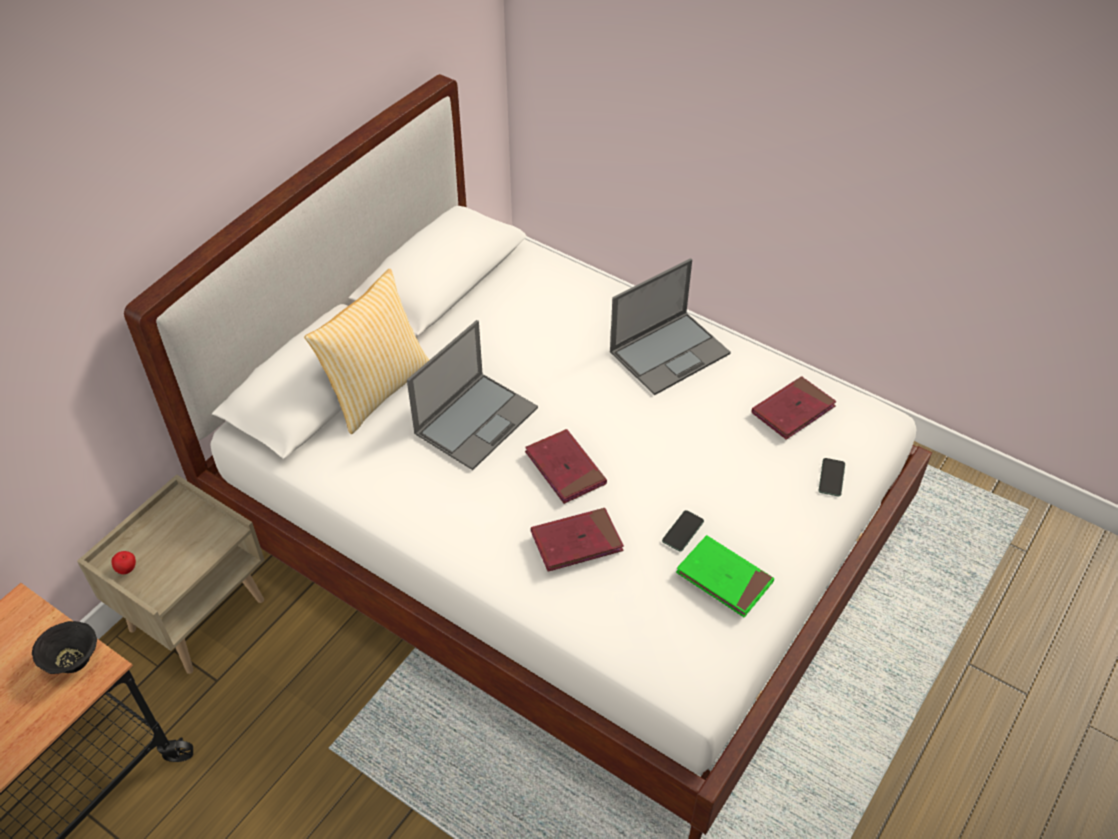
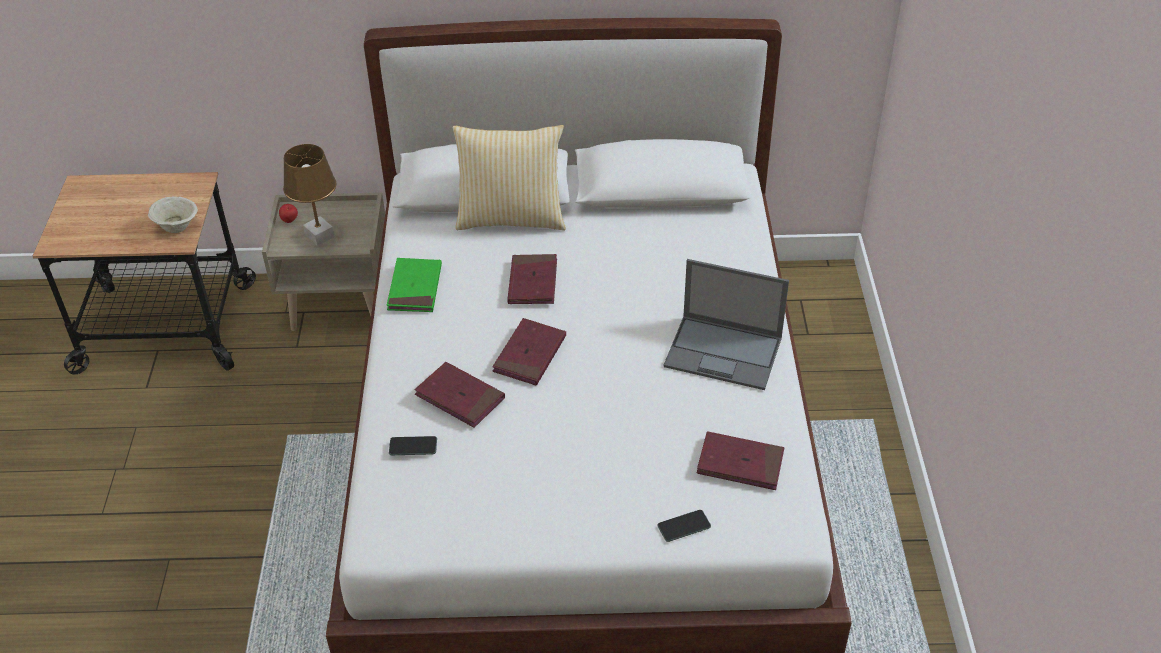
camera: 55 degrees right, 5 degrees down
black bowl [32,621,97,674] -> beige bowl [148,196,198,233]
laptop [407,320,538,470] -> red book [507,254,557,304]
phone [662,510,704,551] -> phone moved to [389,436,437,455]
green book [676,535,774,617] -> green book moved to [387,258,442,312]
none -> brown table lamp [283,144,336,246]

